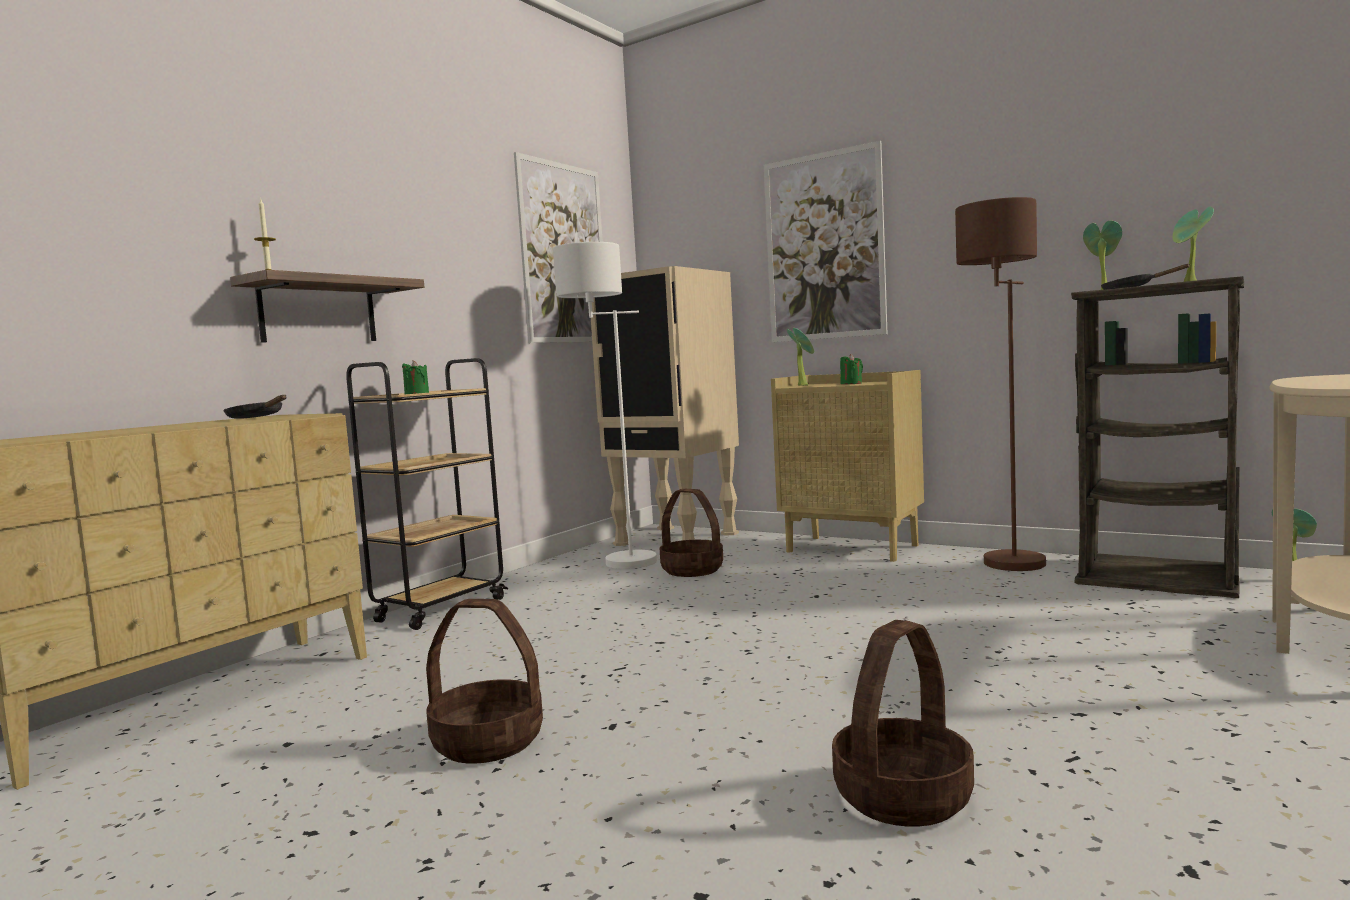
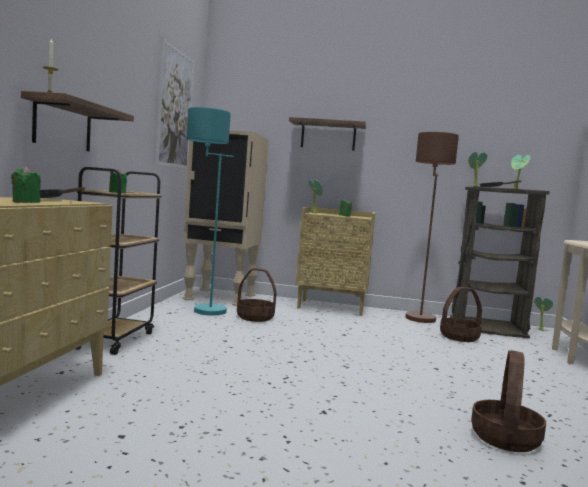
camera: 25 degrees left, 0 degrees up
basket [426,599,543,764] -> basket moved to [440,287,482,342]
white floor lamp [553,242,657,569] -> turquoise floor lamp [187,107,234,316]
picture [764,141,888,342] -> shelf [289,117,366,151]
none -> green candle [11,166,41,203]

